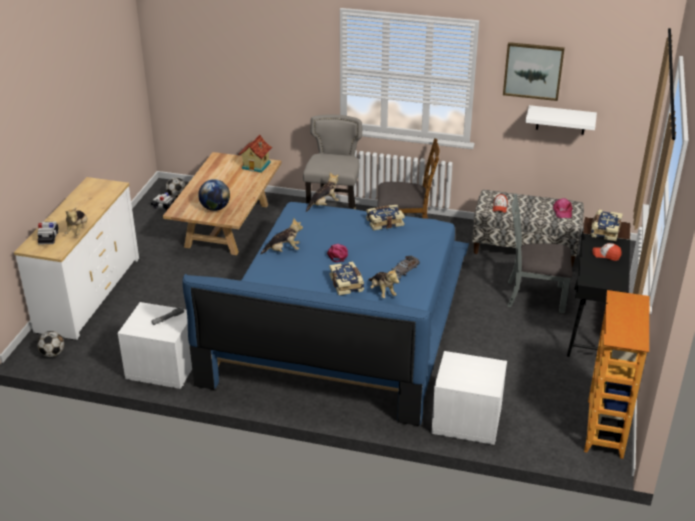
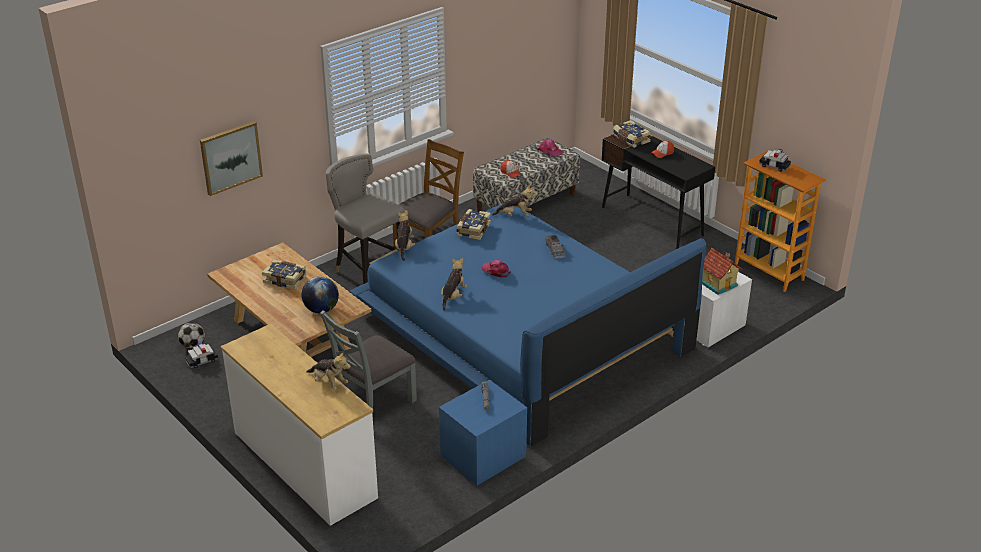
camera: 55 degrees left, 0 degrees up
toy car [37,222,59,245] -> toy car moved to [759,148,791,172]
football [37,331,64,357] -> none
white nightstand [118,302,192,389] -> blue nightstand [439,380,527,486]
toy house [238,135,272,173] -> toy house moved to [702,248,743,295]
book [329,261,364,295] -> book moved to [262,260,307,290]
plush toy [368,268,399,298] -> plush toy moved to [492,185,536,216]
picture [503,42,565,101] -> picture moved to [200,121,263,196]
grey chair [507,194,573,313] -> grey chair moved to [320,310,417,409]
white shelf [525,105,597,135] -> none

